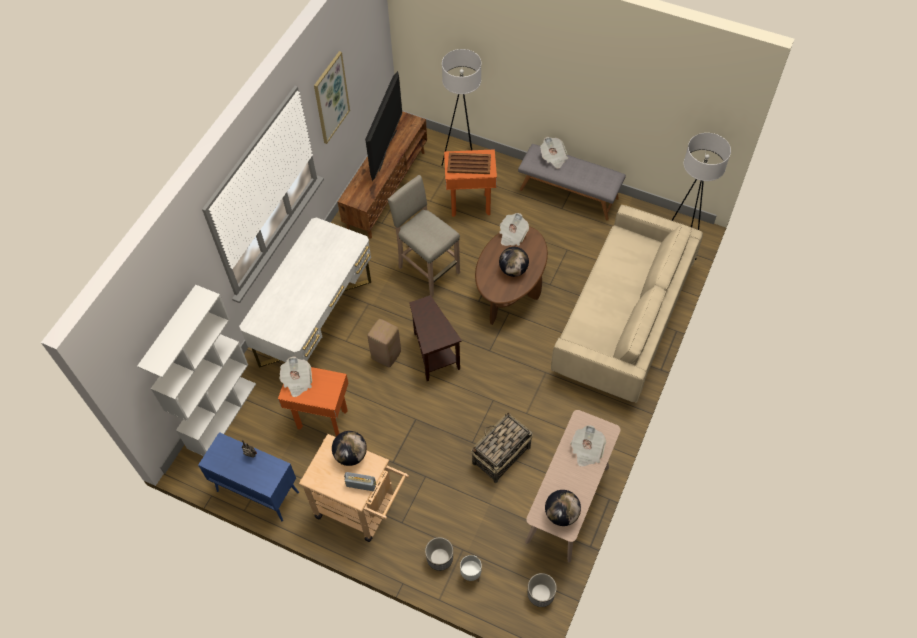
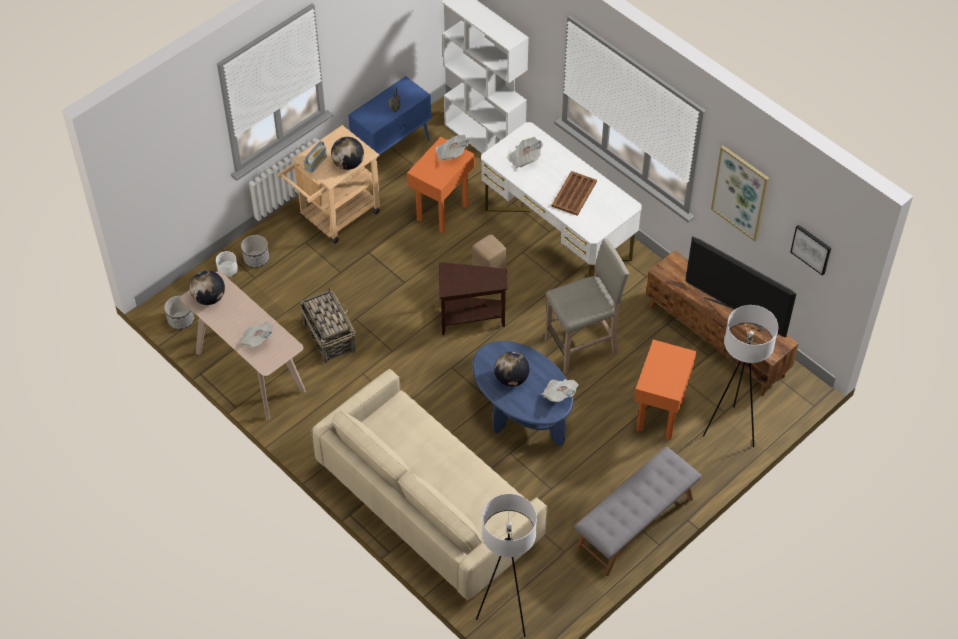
camera: 110 degrees right, 5 degrees down
brown tray [447,153,491,174] -> brown tray moved to [551,171,597,216]
brown coffee table [475,226,548,325] -> blue coffee table [472,341,574,447]
newspaper [540,137,568,169] -> newspaper moved to [507,137,543,169]
none -> picture [790,225,831,276]

